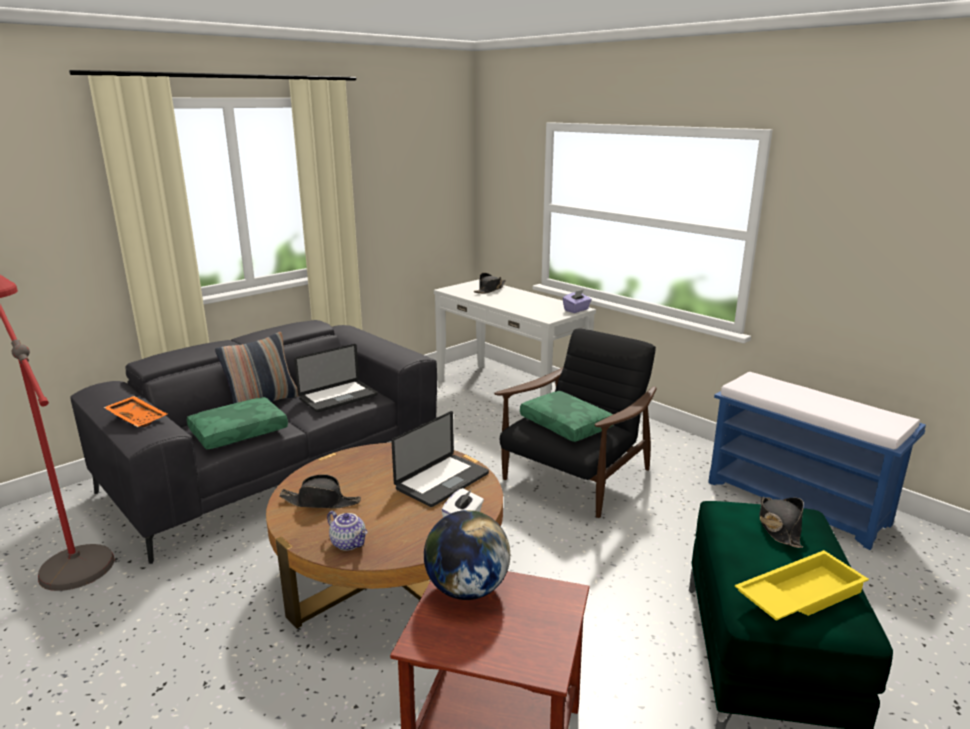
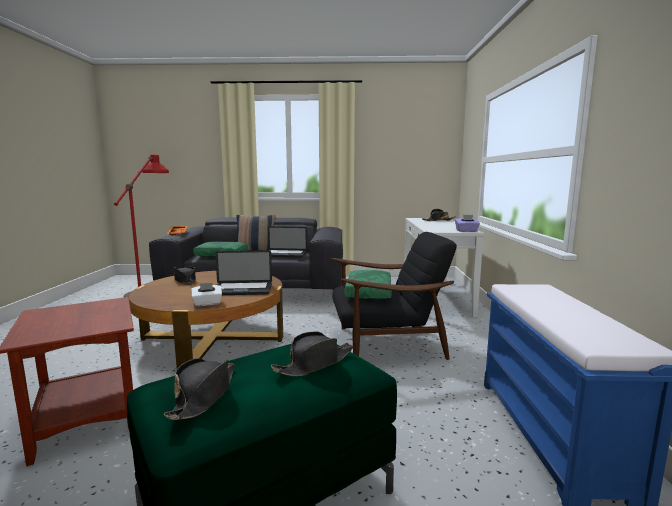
camera: 45 degrees right, 10 degrees down
teapot [327,511,367,551] -> none
globe [424,510,510,600] -> none
yellow tray [735,550,869,621] -> black hat [164,358,235,420]

